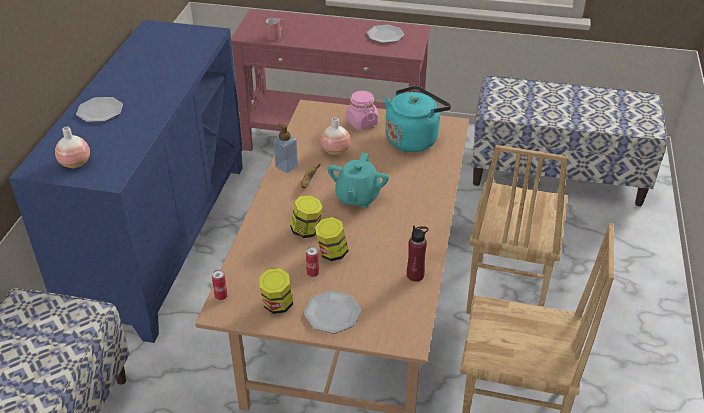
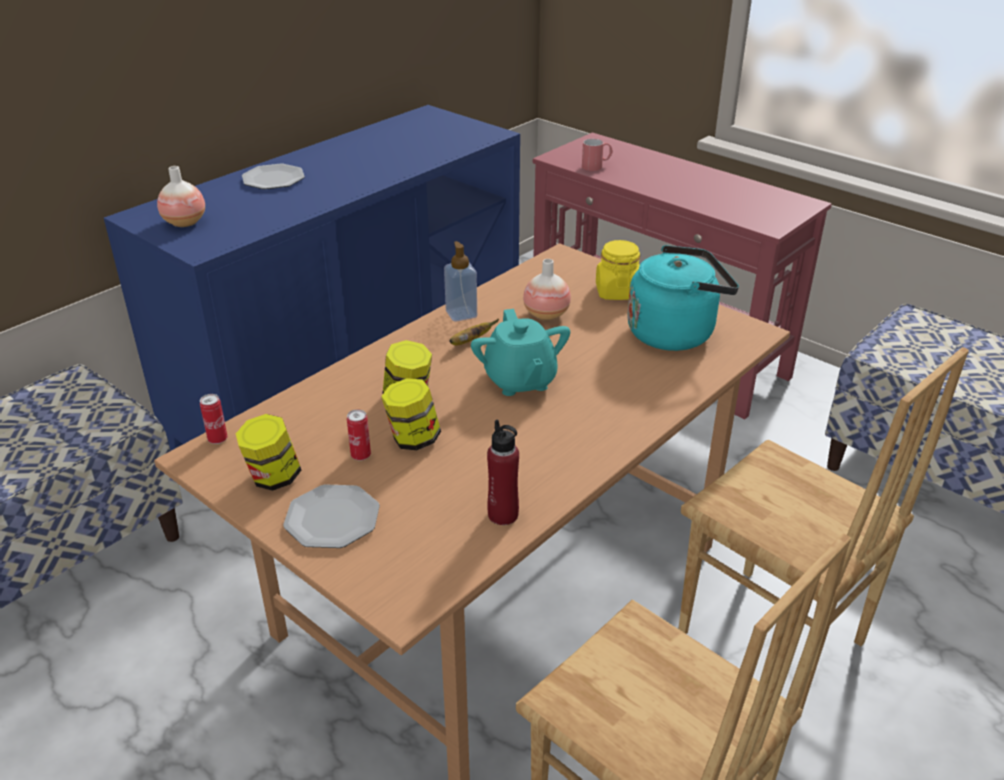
camera: 30 degrees right, 5 degrees down
turquoise teapot [327,153,389,208] -> turquoise teapot turned 60 degrees counterclockwise [471,309,570,396]
pink jar [346,91,379,130] -> yellow jar [596,240,640,300]
plate [367,25,404,43] -> none
brown chair [466,145,568,314] -> brown chair turned 90 degrees counterclockwise [678,347,969,710]

